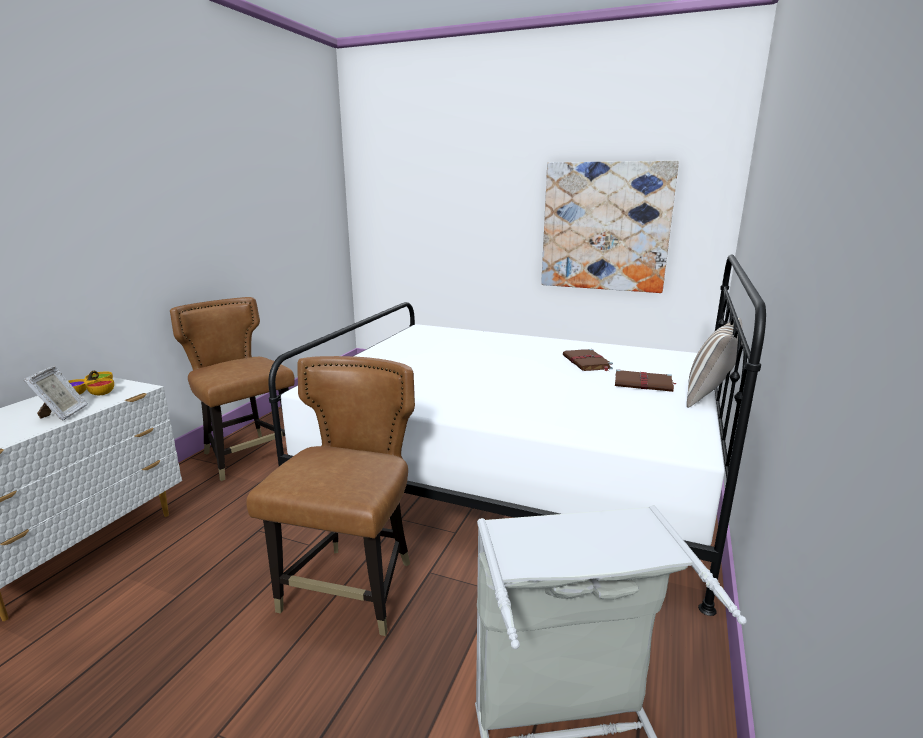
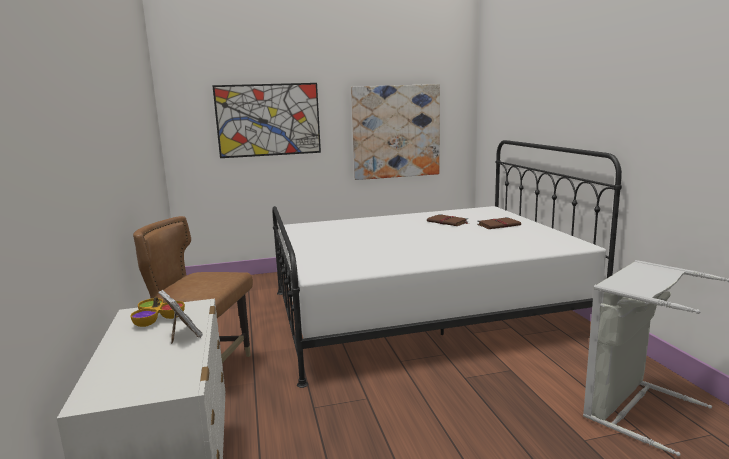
camera: 35 degrees left, 5 degrees down
brown chair [246,356,415,636] -> none
pillow [687,318,743,408] -> none
none -> picture [212,83,321,158]

